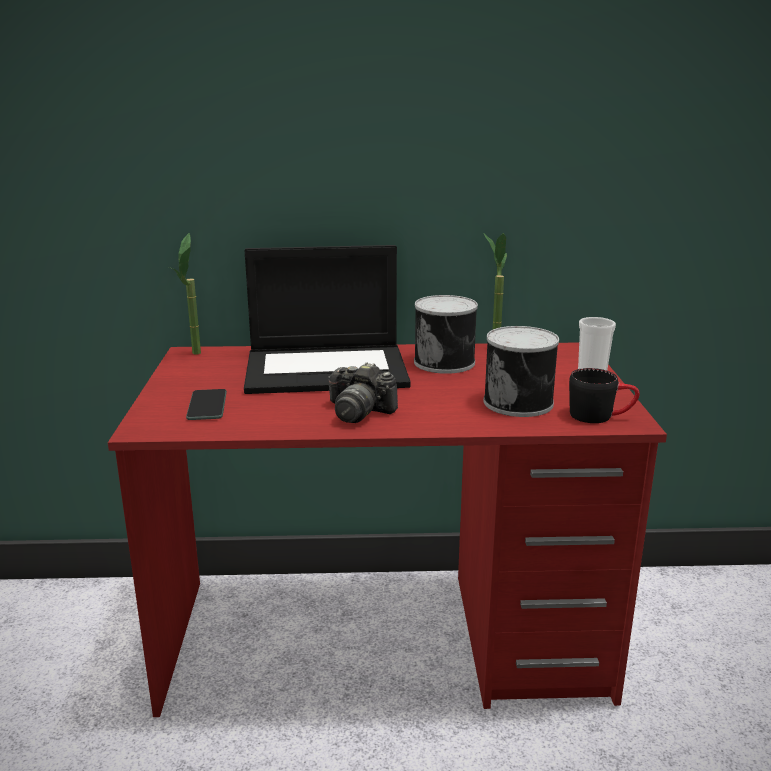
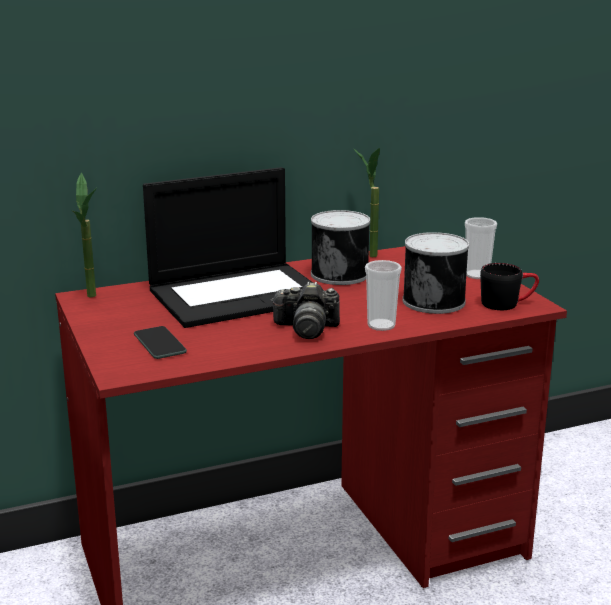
camera: 20 degrees left, 0 degrees up
none -> cup [365,260,402,331]

